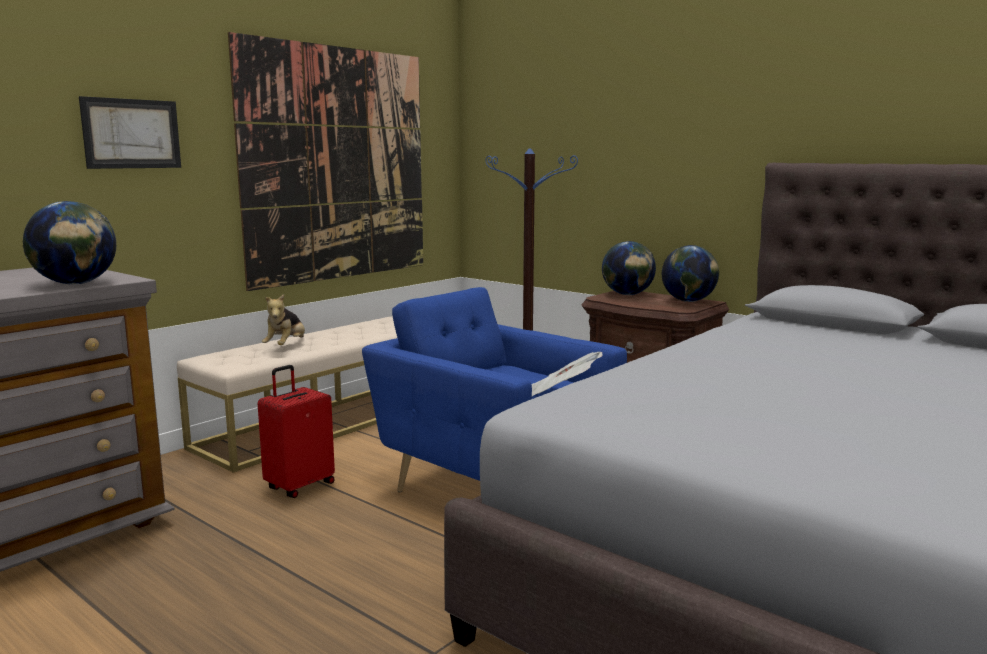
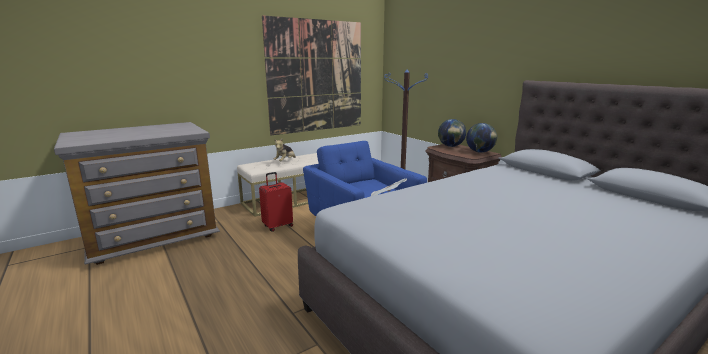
camera: 15 degrees right, 5 degrees up
globe [23,201,116,285] -> none
picture [79,96,181,169] -> none

